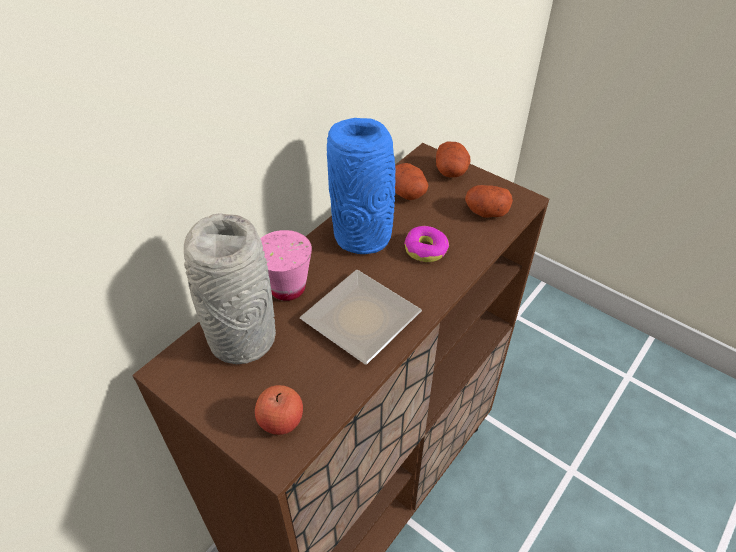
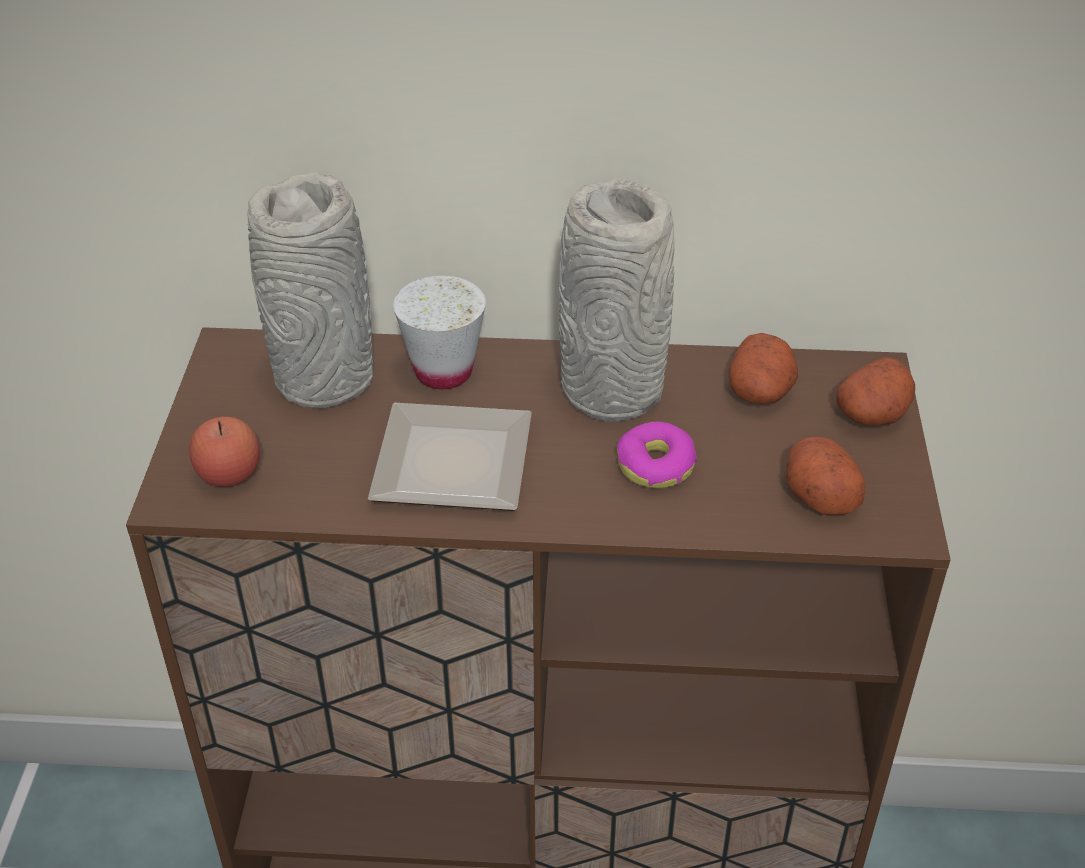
camera: 55 degrees right, 5 degrees down
pink cup [260,230,312,301] -> white cup [393,276,486,389]
blue vase [327,118,395,254] -> grey vase [559,179,675,422]

